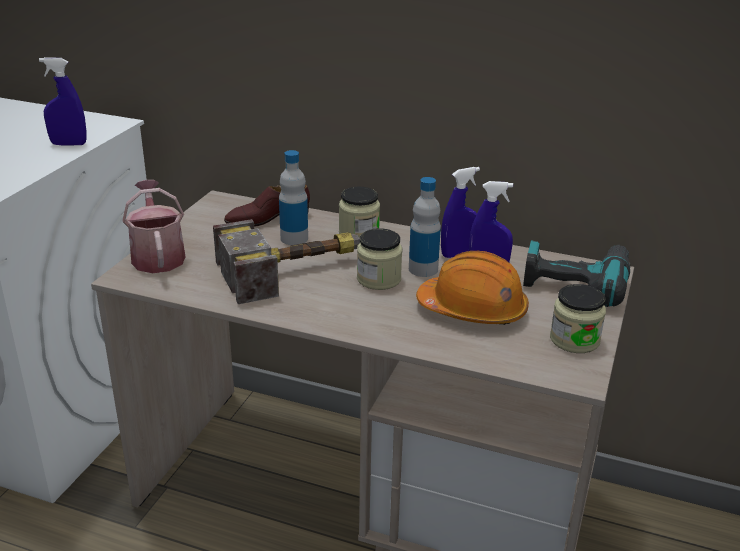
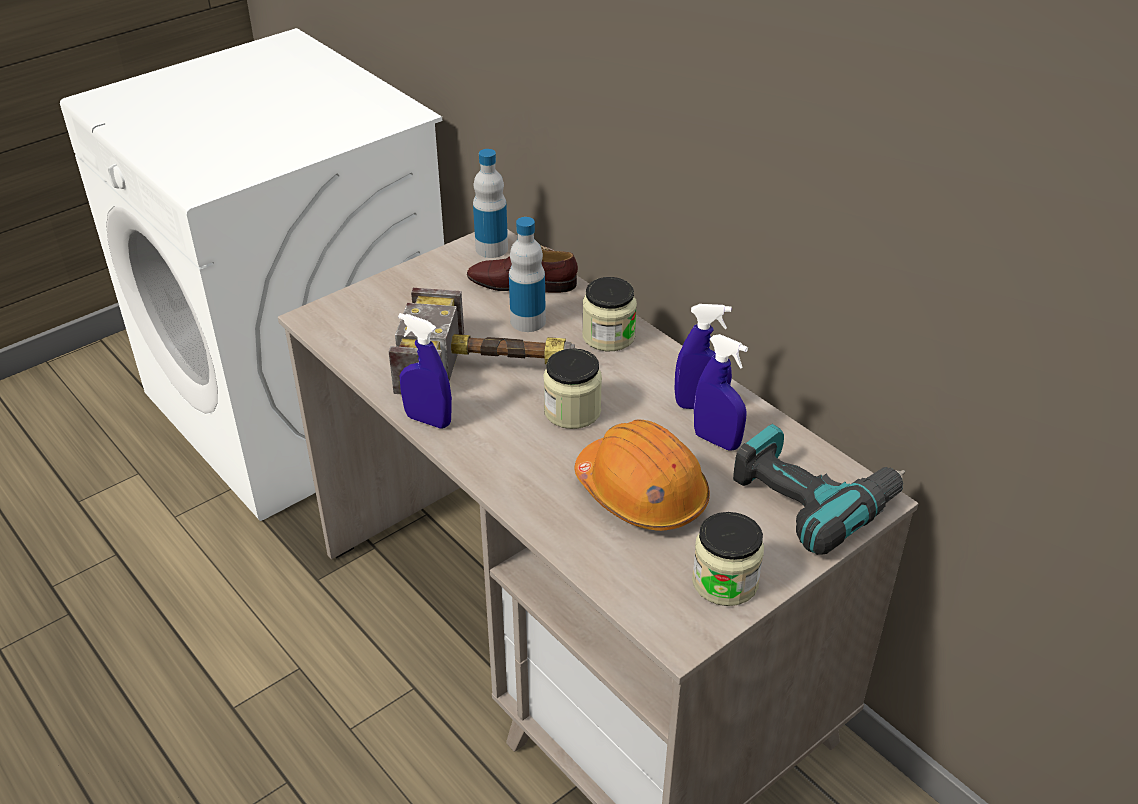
camera: 30 degrees right, 10 degrees up
blue spray bottle [39,57,86,146] -> blue spray bottle moved to [398,313,452,429]
watering can [122,180,186,273] -> none
bottle [409,177,441,277] -> bottle moved to [473,149,508,258]

